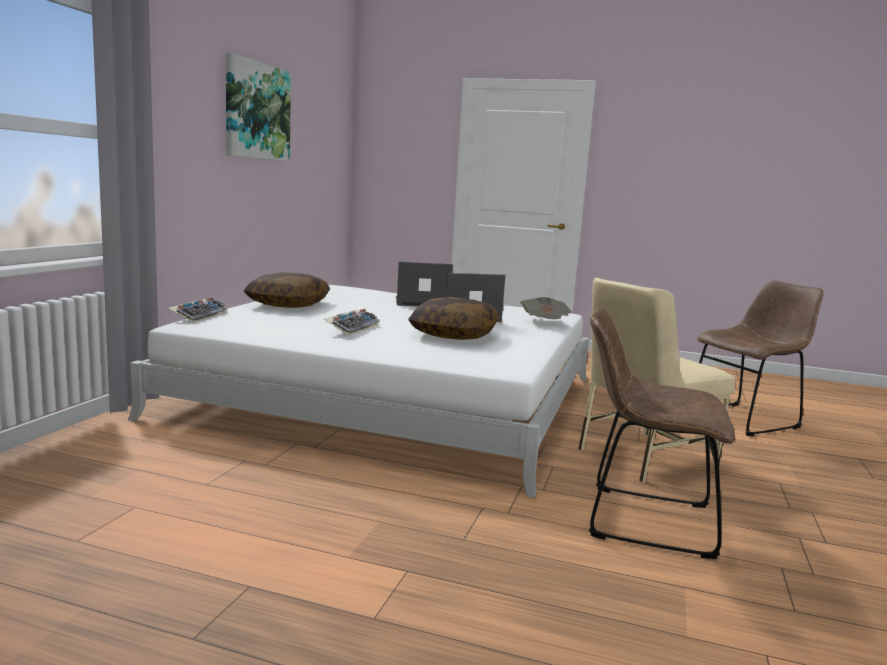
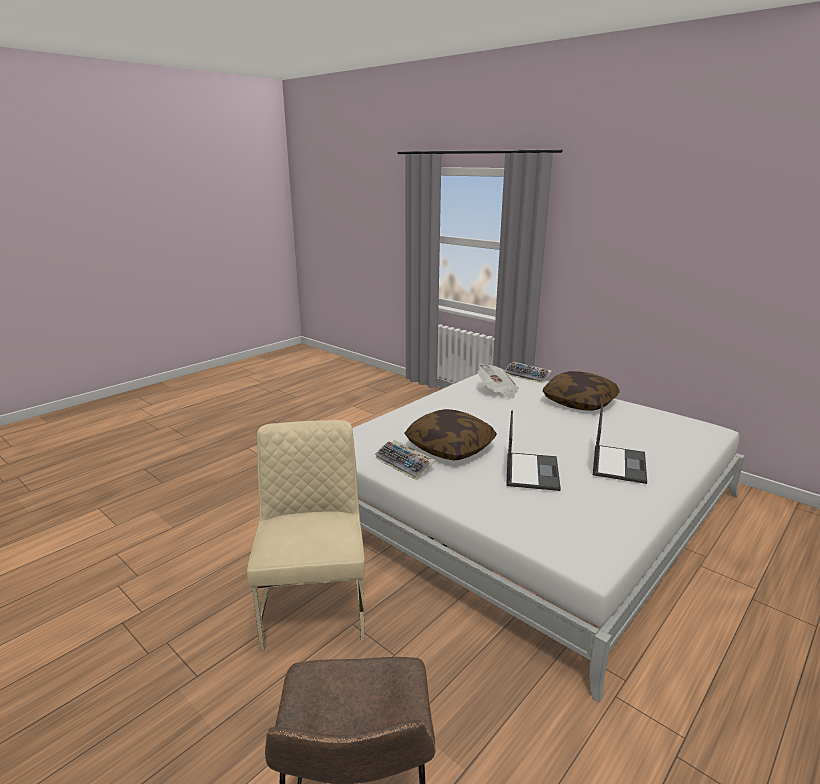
camera: 115 degrees right, 10 degrees up
picture [226,52,291,161] -> none
keyboard [324,309,380,336] -> keyboard moved to [375,440,436,480]
newspaper [520,297,571,319] -> newspaper moved to [478,363,519,399]
brown chair [589,308,735,559] -> none

